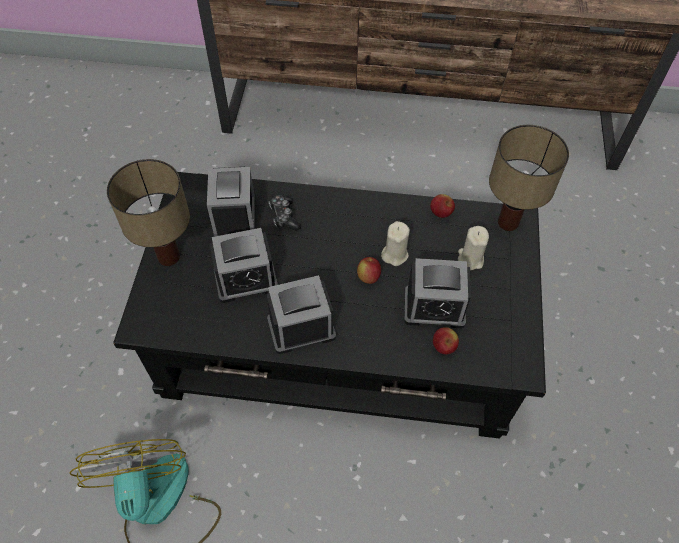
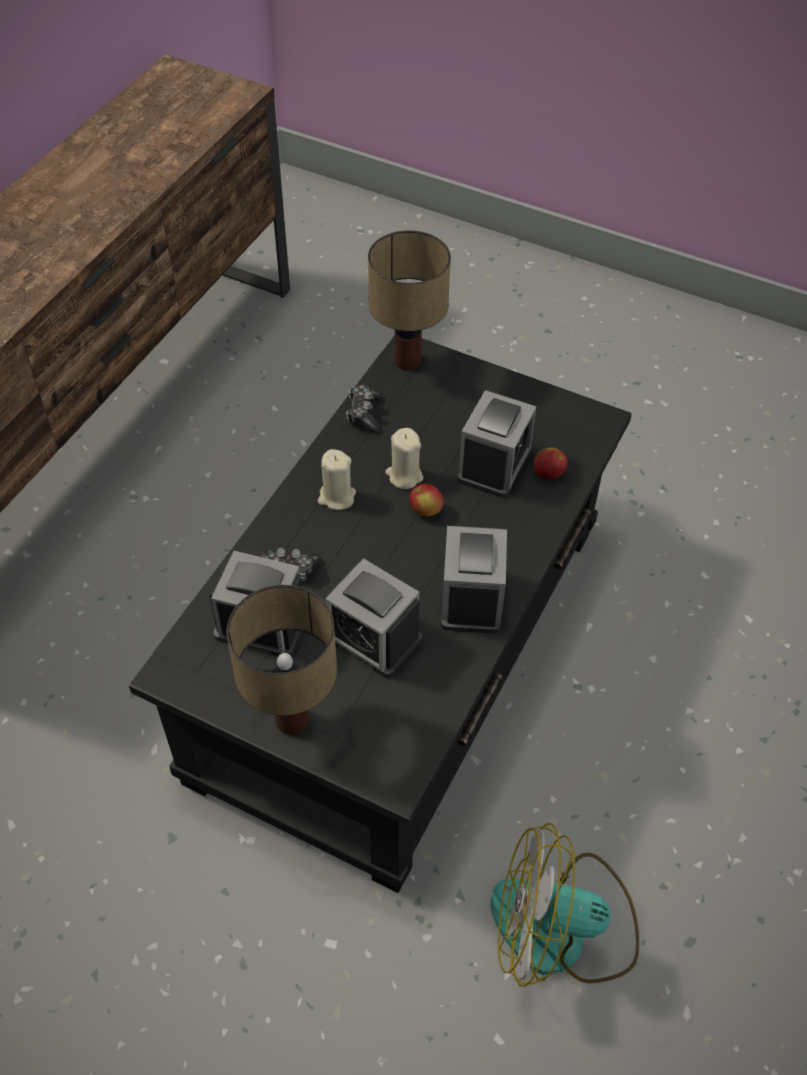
camera: 70 degrees left, 5 degrees down
alarm clock [210,228,278,303] -> alarm clock turned 120 degrees clockwise [325,558,422,678]
apple [430,194,455,218] -> game controller [346,384,383,433]
beige candle [458,226,489,270] -> beige candle moved to [318,449,356,510]

